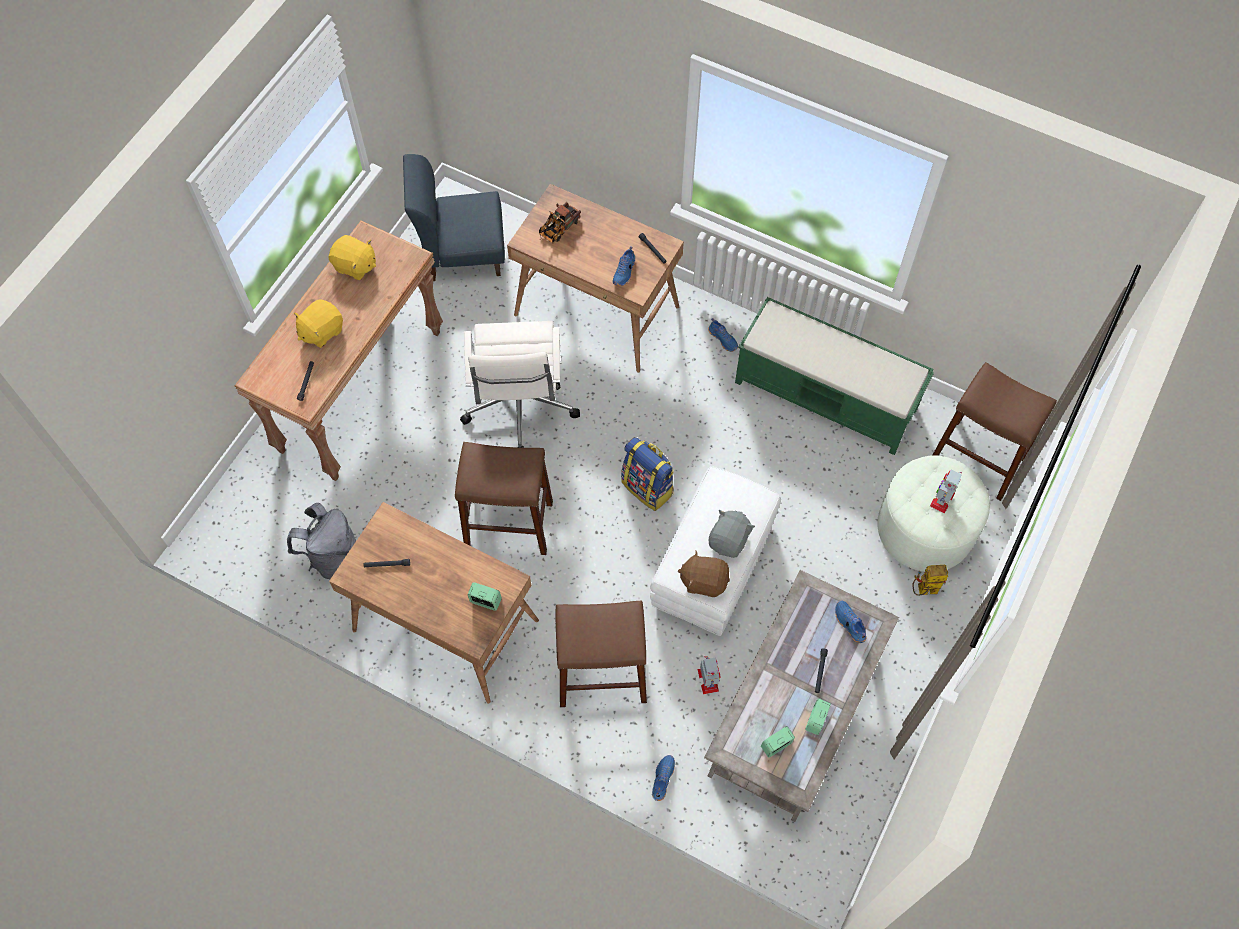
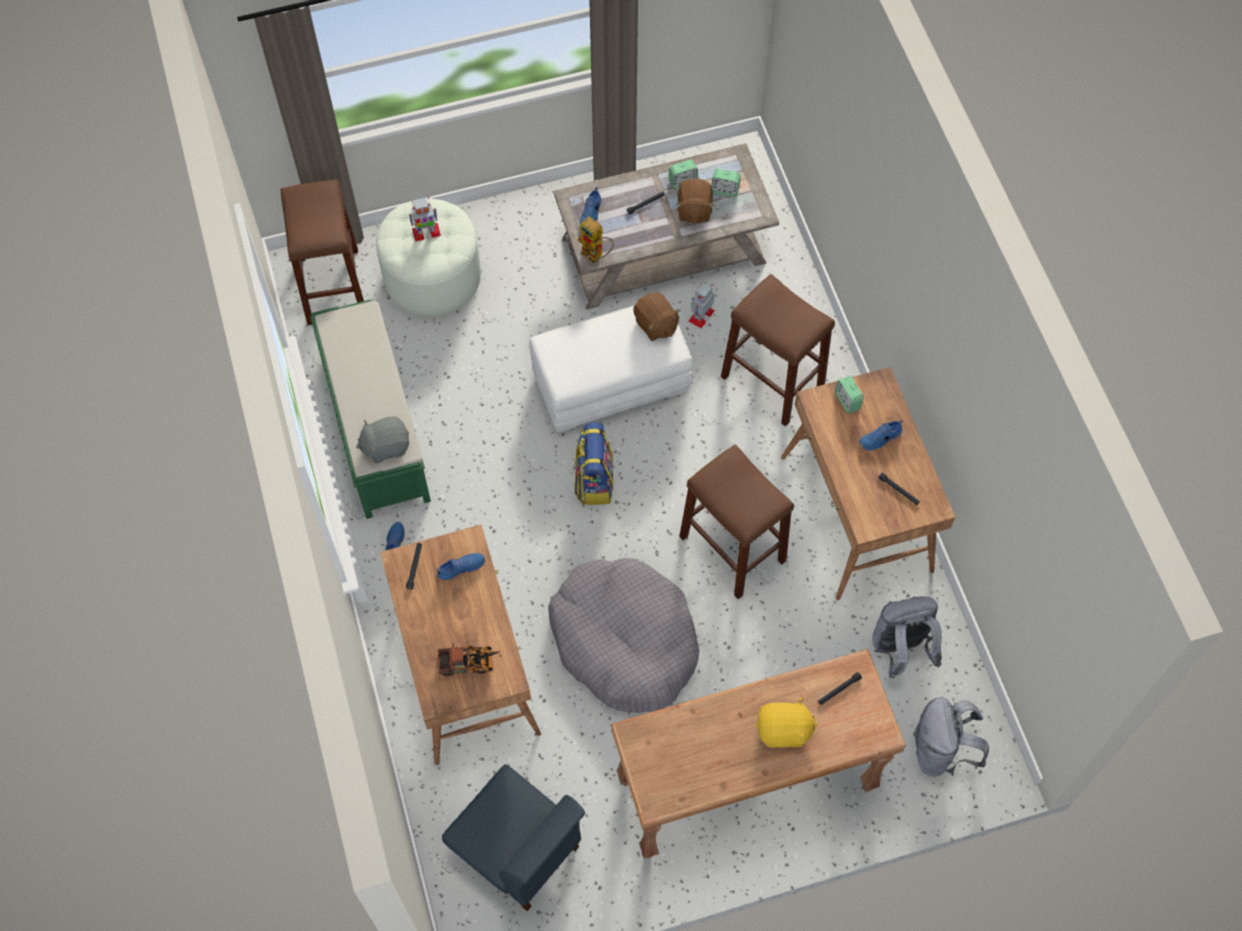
camera: 135 degrees left, 0 degrees up
yellow plush toy [329,235,376,280] -> none
white office chair [460,321,580,448] -> grey dog bed [548,558,699,713]
blue shoe [652,755,675,801] -> blue shoe moved to [859,420,903,451]
grey plush toy [708,510,755,558] -> grey plush toy moved to [356,416,409,463]
toy robot [913,565,948,596] -> toy robot moved to [577,216,614,263]
none -> brown plush toy [676,179,715,224]
none -> grey backpack [913,697,989,776]

